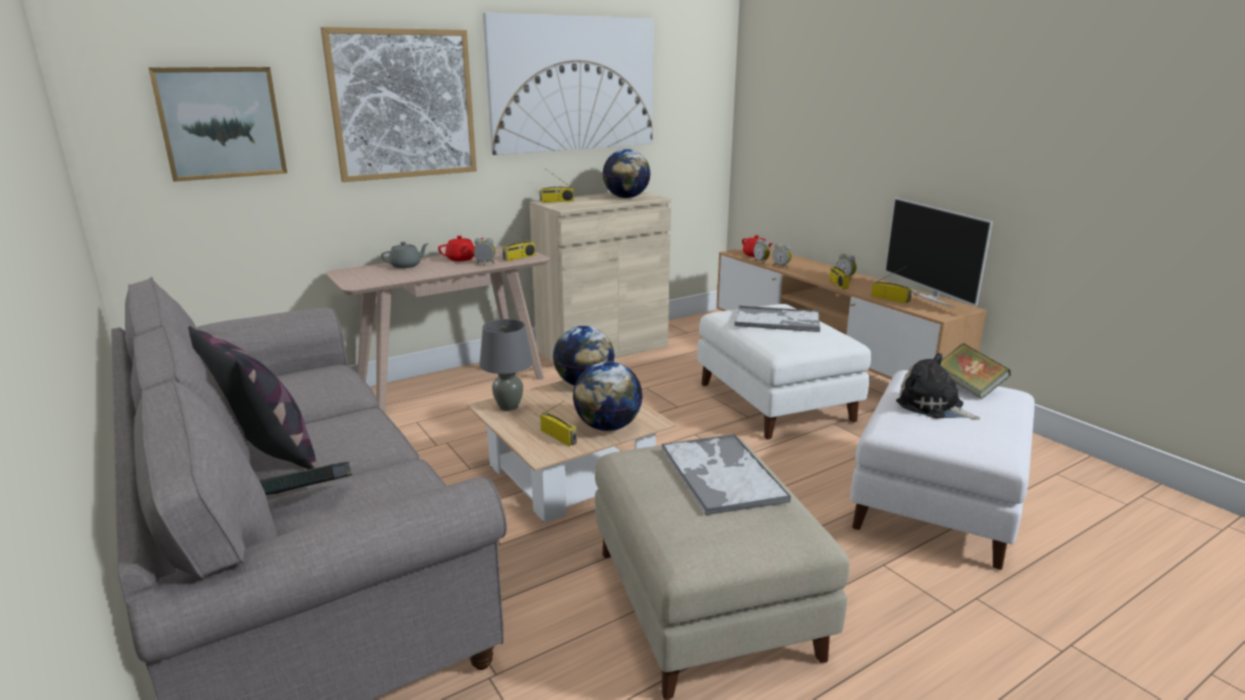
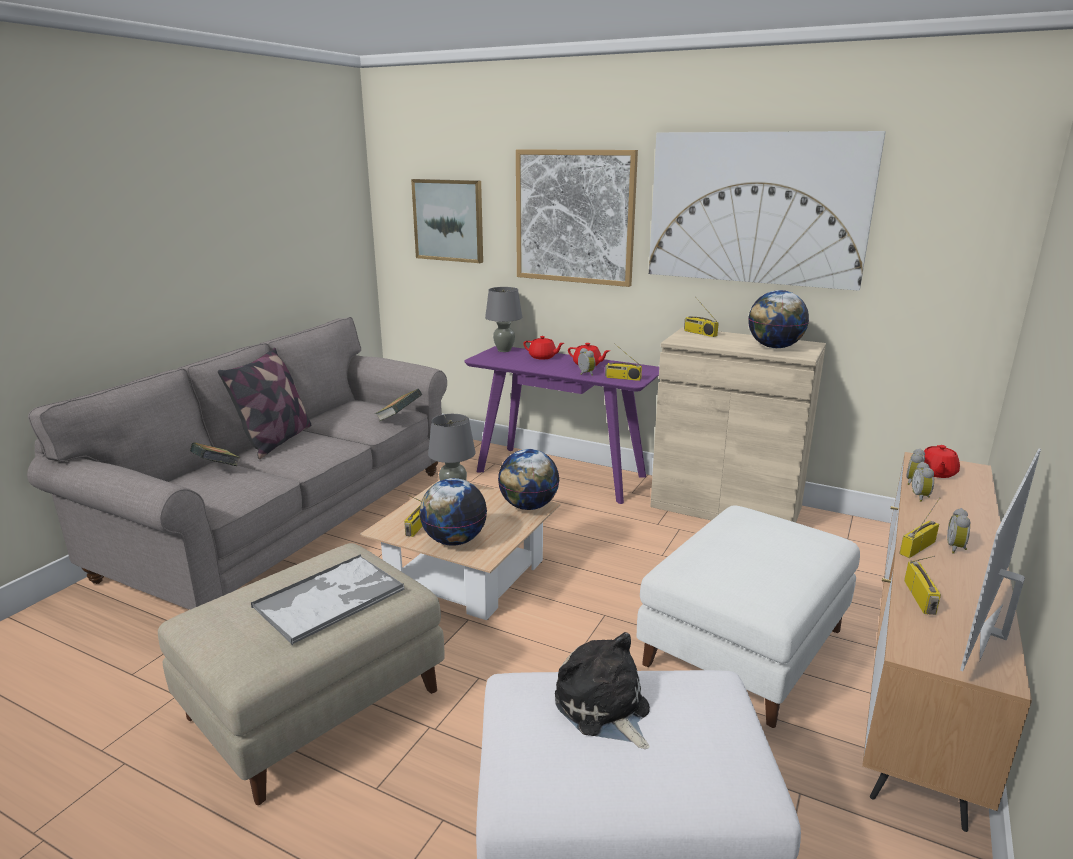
camera: 60 degrees right, 0 degrees up
beige console table [325,246,550,412] -> purple console table [464,346,659,504]
grey teapot [381,242,429,268] -> red teapot [523,336,564,360]
tray [734,306,820,332] -> none
plush toy [896,353,980,420] -> plush toy turned 45 degrees counterclockwise [555,632,650,749]
book [940,343,1011,399] -> book moved to [375,389,422,421]
none -> grey table lamp [485,287,522,352]

